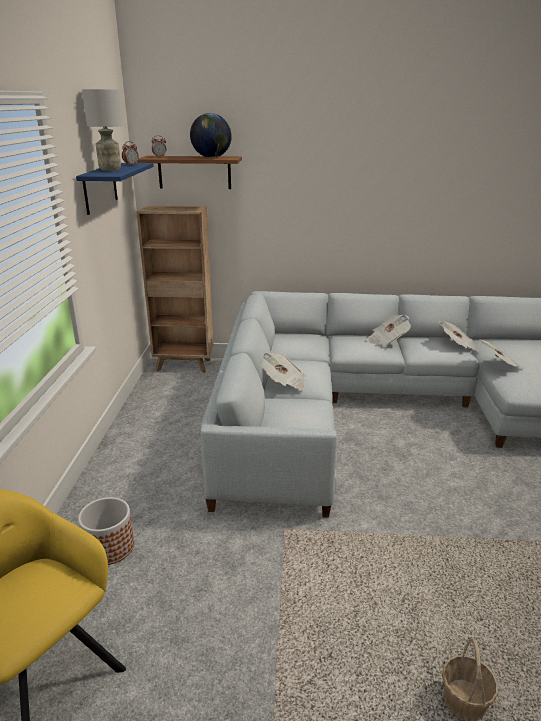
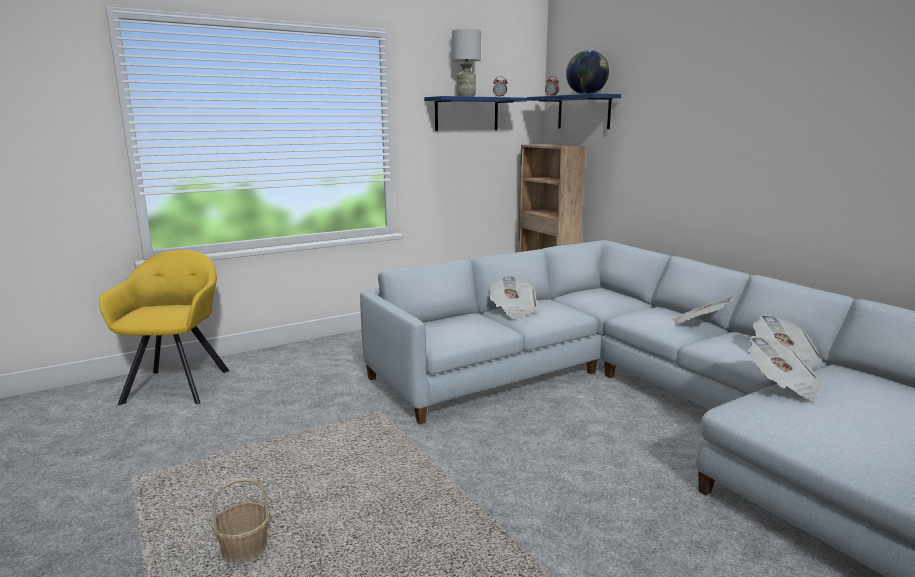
camera: 55 degrees right, 10 degrees down
planter [78,497,134,565] -> none
brown shelf [136,156,242,189] -> blue shelf [527,93,621,129]

